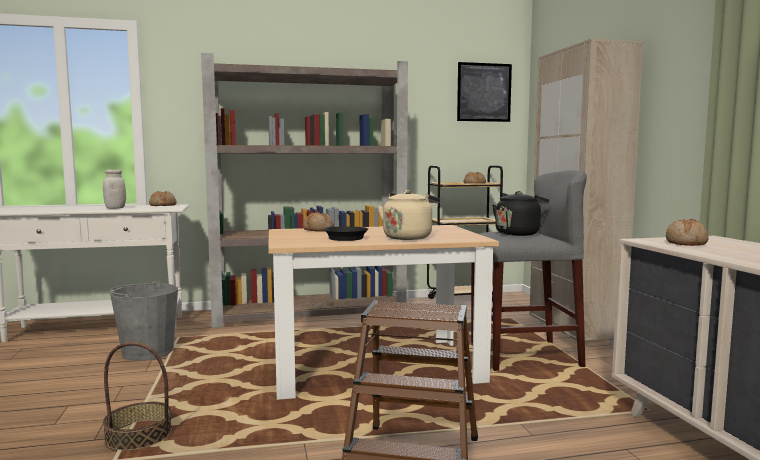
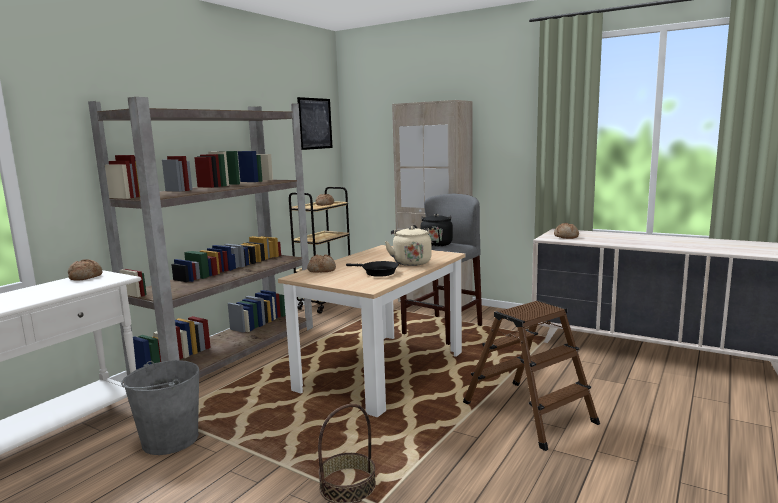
camera: 45 degrees left, 5 degrees up
white jar [103,169,126,209] -> none

